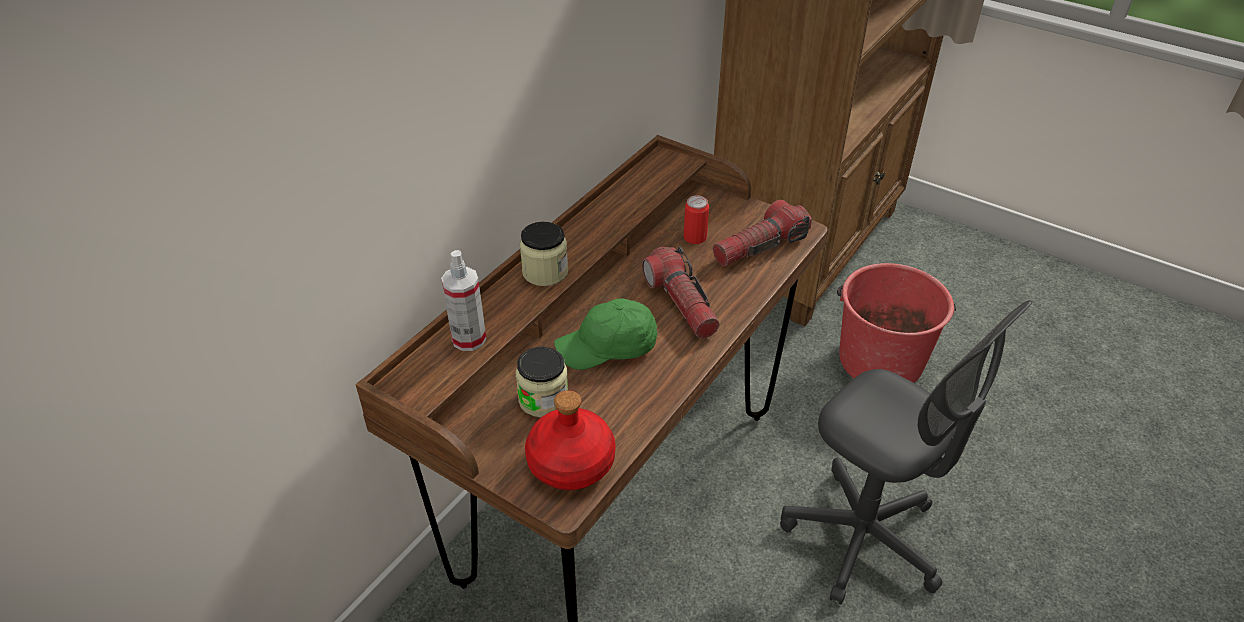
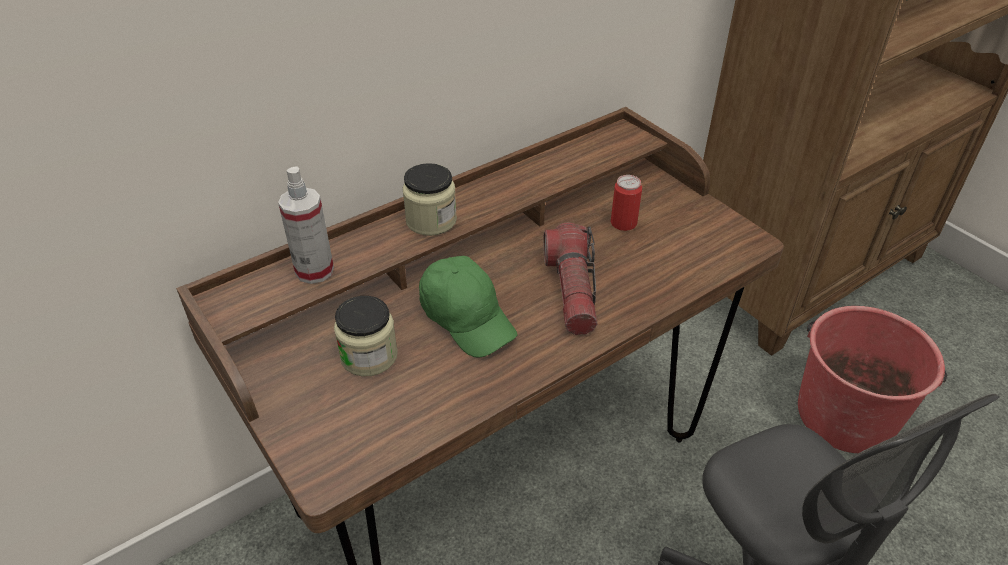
camera: 20 degrees right, 0 degrees up
red bottle [525,390,616,490] -> none
green cap [554,298,657,370] -> green cap turned 135 degrees counterclockwise [419,256,517,358]
flashlight [713,200,812,266] -> none

